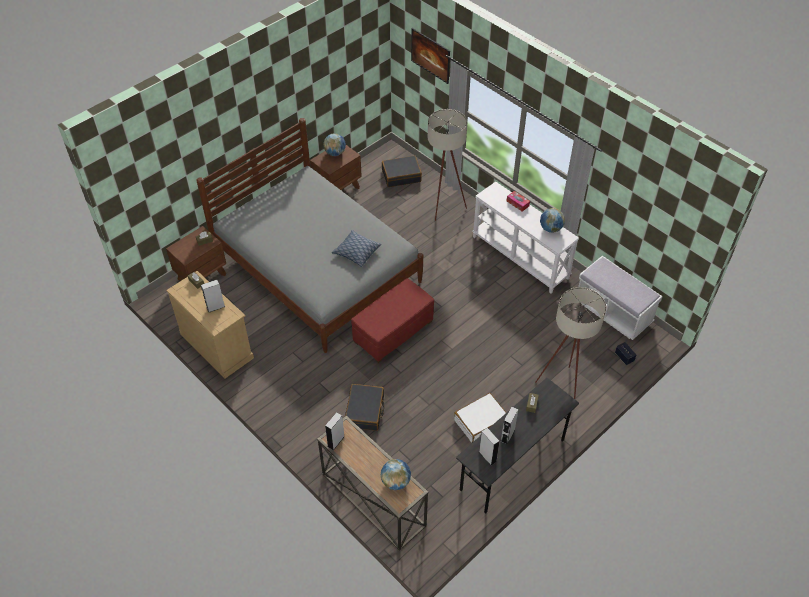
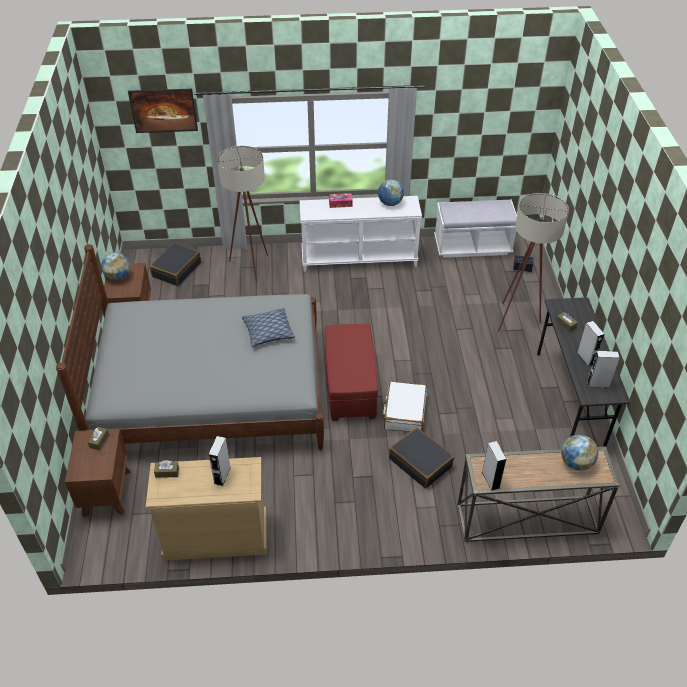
camera: 50 degrees left, 5 degrees down
white suitcase [454,393,507,443] -> white suitcase moved to [383,381,427,432]

